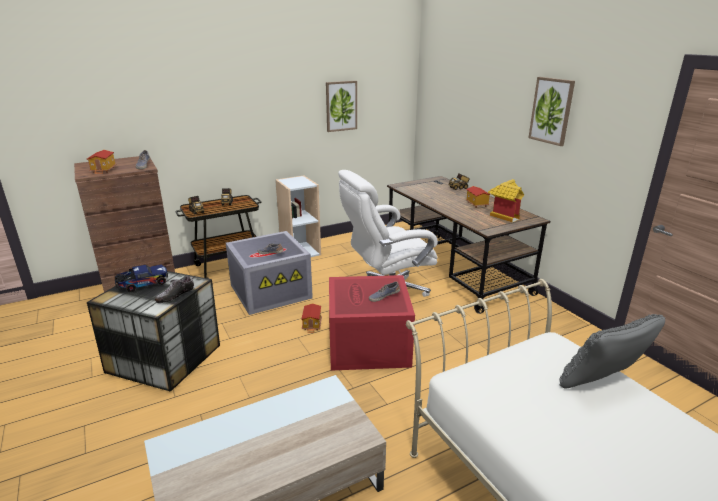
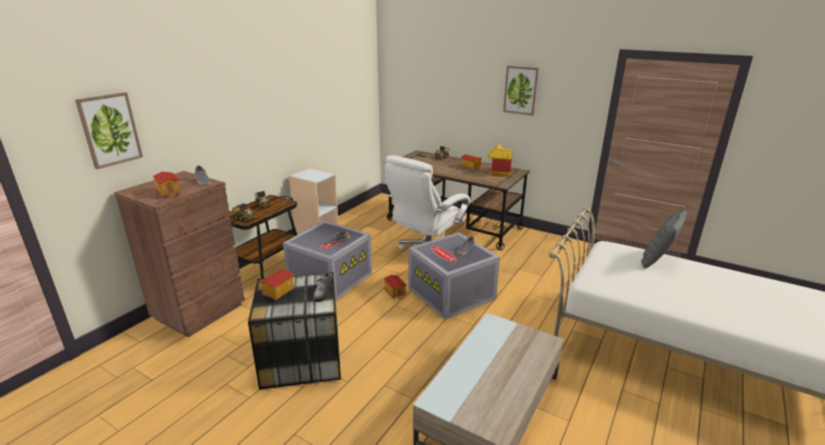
camera: 30 degrees left, 0 degrees up
toy truck [115,264,168,292] -> toy house [260,270,295,301]
picture [326,81,357,132] -> picture moved to [75,92,143,169]
red storage box [329,275,415,371] -> grey storage box [409,232,500,320]

